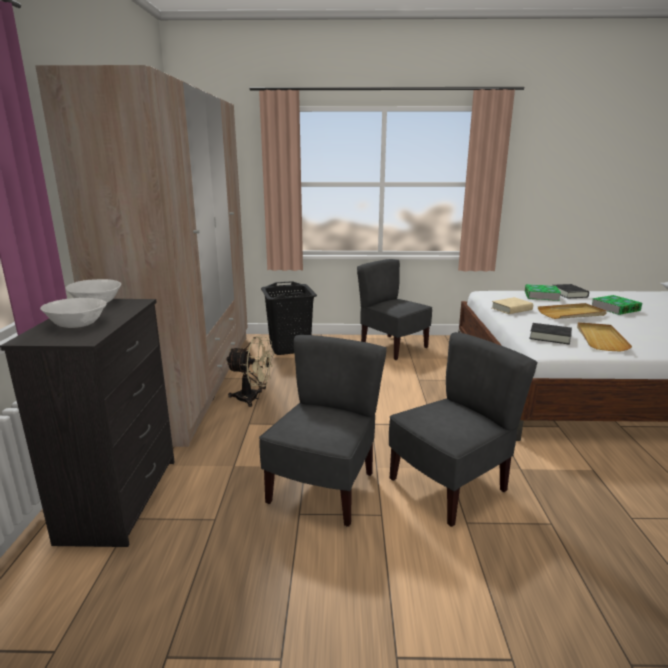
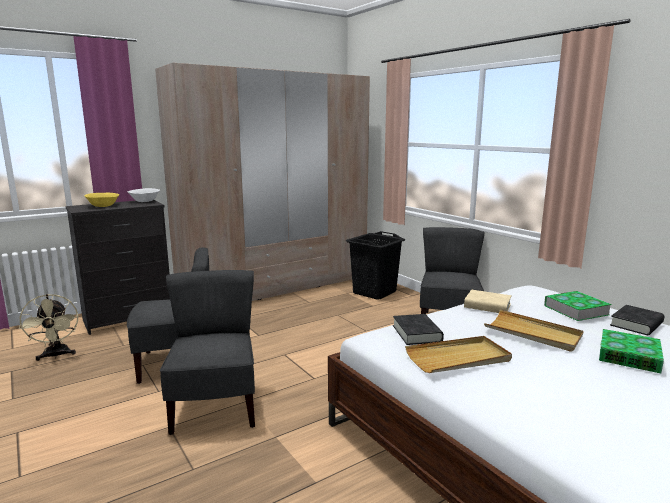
camera: 55 degrees right, 5 degrees down
white bowl [40,298,107,328] -> yellow bowl [85,193,119,207]
beige fan [226,336,274,407] -> beige fan moved to [19,294,78,361]
grey chair [389,332,537,527] -> grey chair turned 120 degrees counterclockwise [160,270,255,435]

